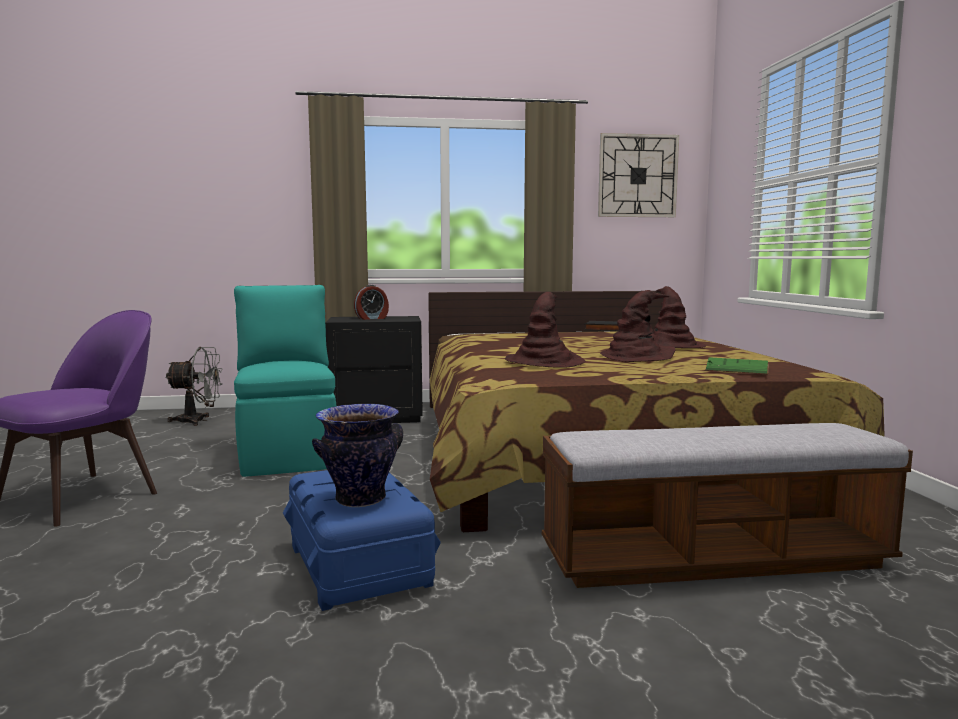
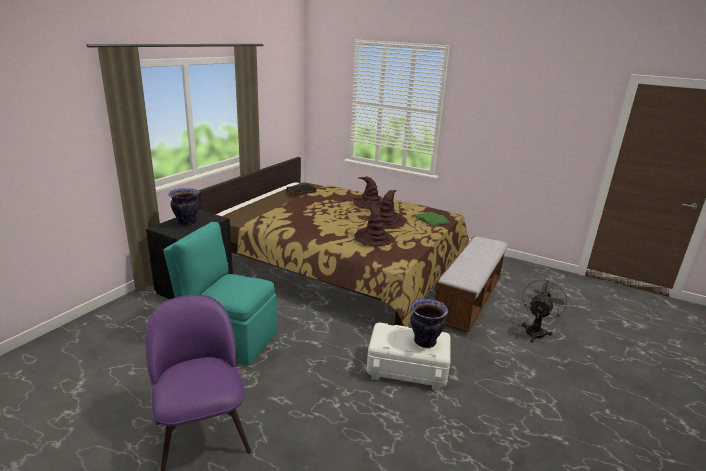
camera: 55 degrees left, 15 degrees up
grey fan [165,347,222,426] -> grey fan moved to [522,277,567,343]
blue storage box [283,470,441,611] -> white storage box [367,323,450,391]
alarm clock [354,285,389,320] -> vase [168,188,200,226]
wall clock [598,133,679,217] -> none

